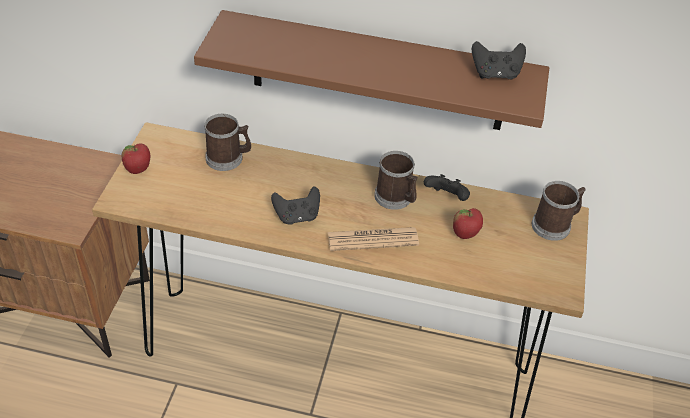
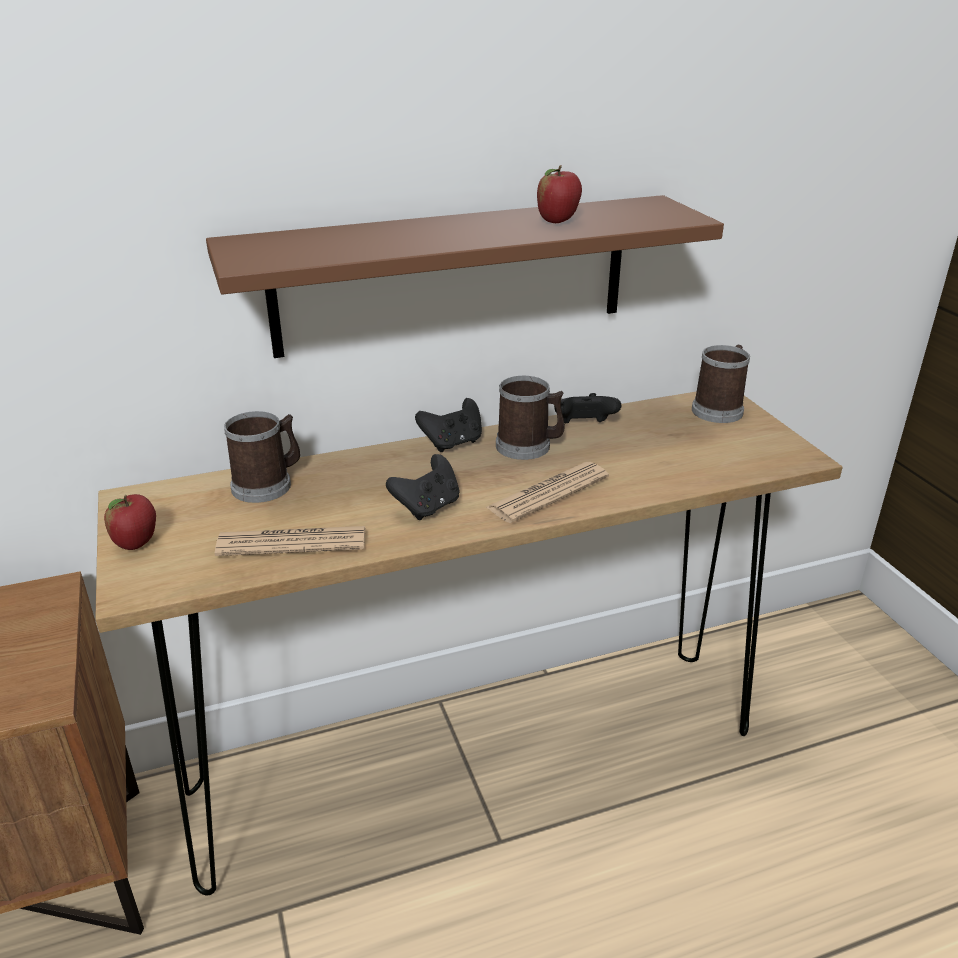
camera: 30 degrees left, 15 degrees down
apple [453,208,483,239] -> apple moved to [537,165,582,223]
black game controller [472,41,526,80] -> black game controller moved to [415,398,482,452]
none -> newspaper [215,526,365,556]

